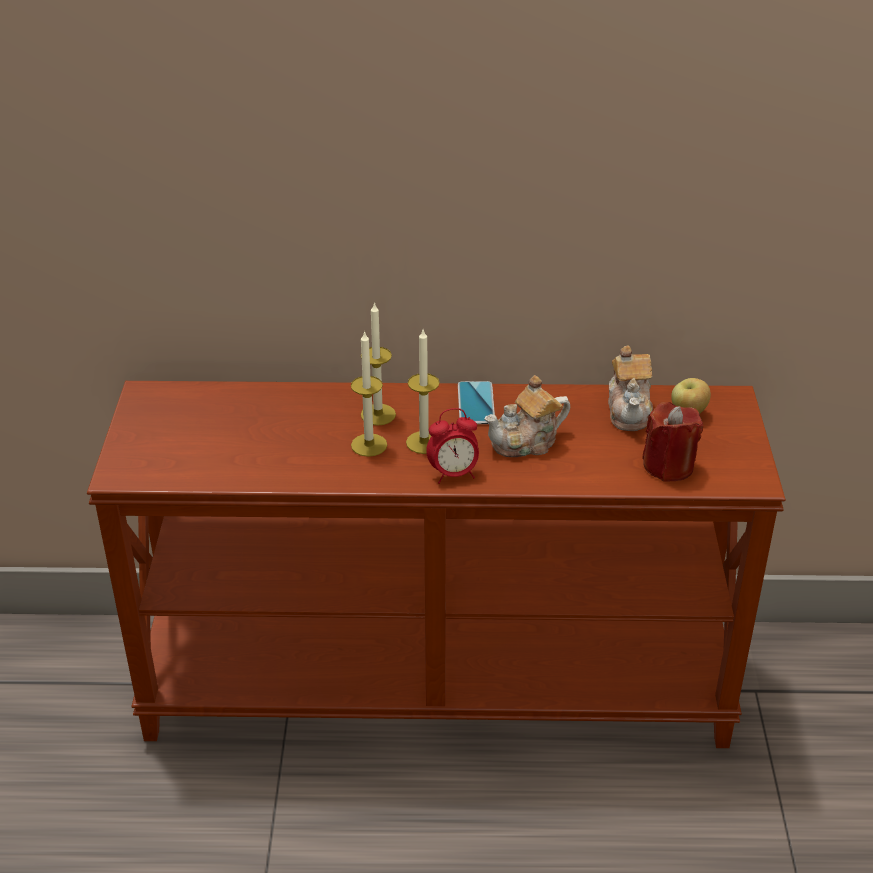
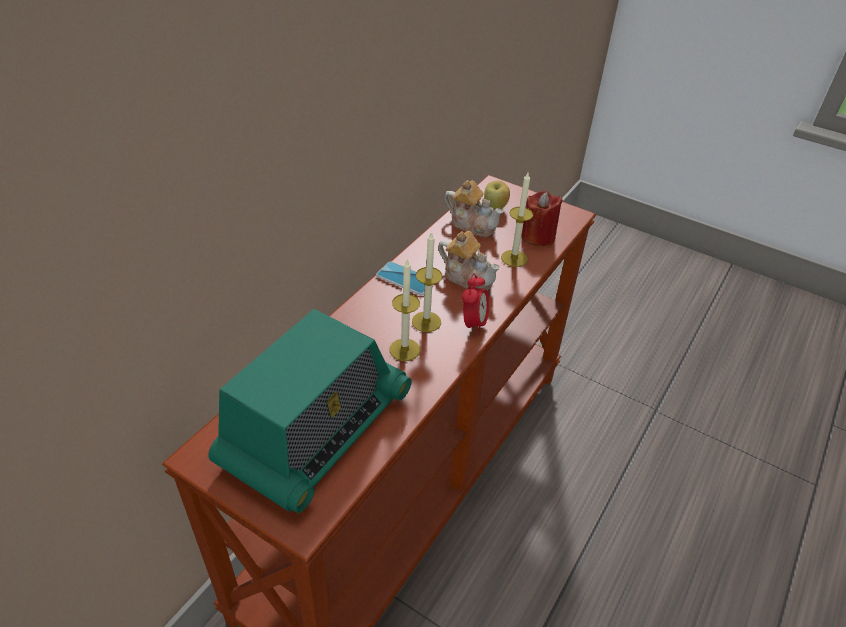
camera: 60 degrees left, 5 degrees up
candle [361,302,396,426] -> candle moved to [501,173,533,267]
teapot [484,375,571,457] -> teapot turned 60 degrees counterclockwise [438,231,500,291]
none -> radio [208,309,412,513]

